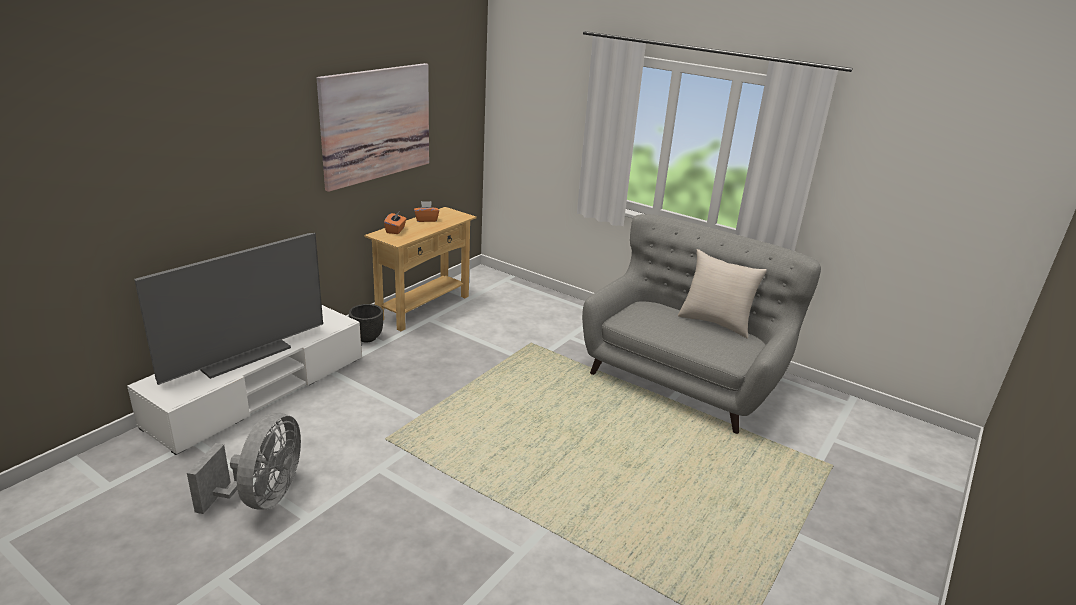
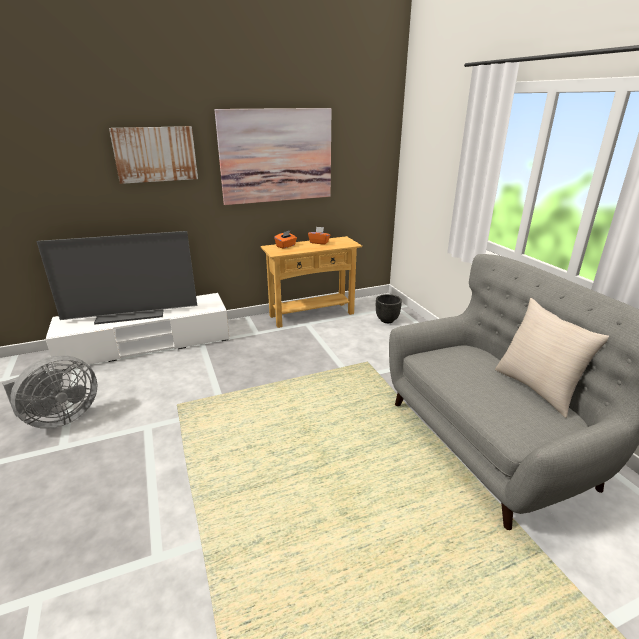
camera: 35 degrees right, 0 degrees up
black planter [349,304,383,342] -> black planter moved to [376,294,402,323]
none -> picture [109,126,198,184]

